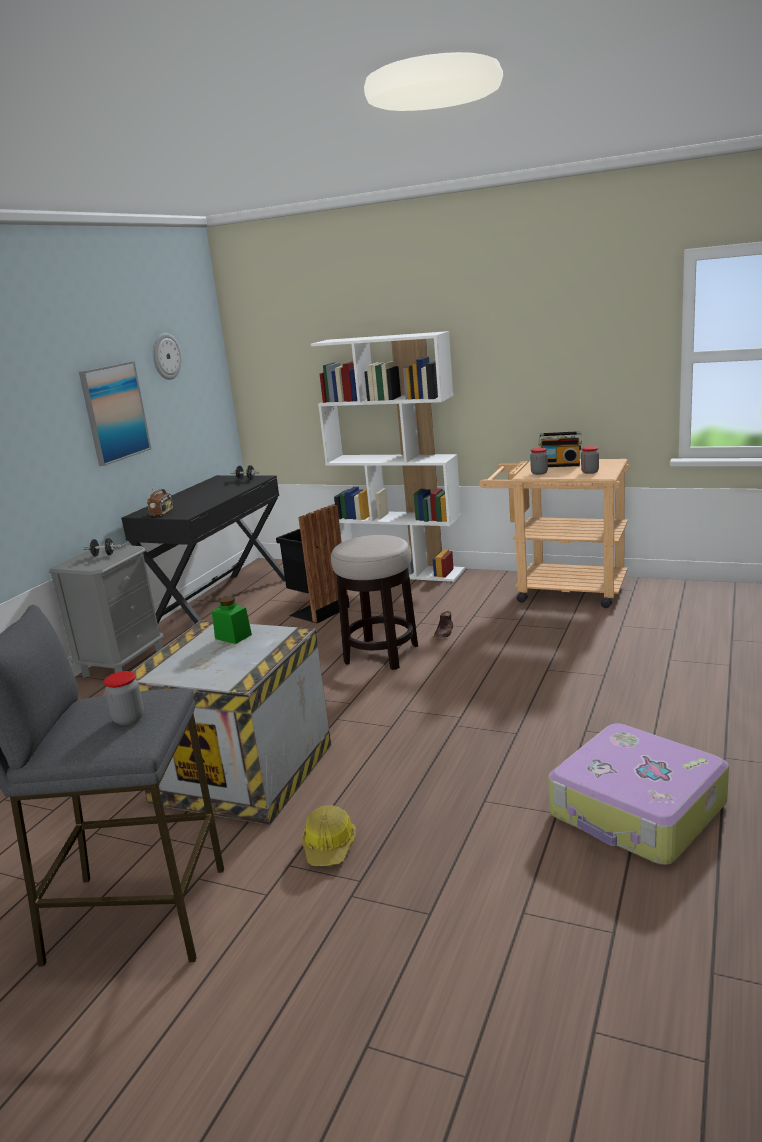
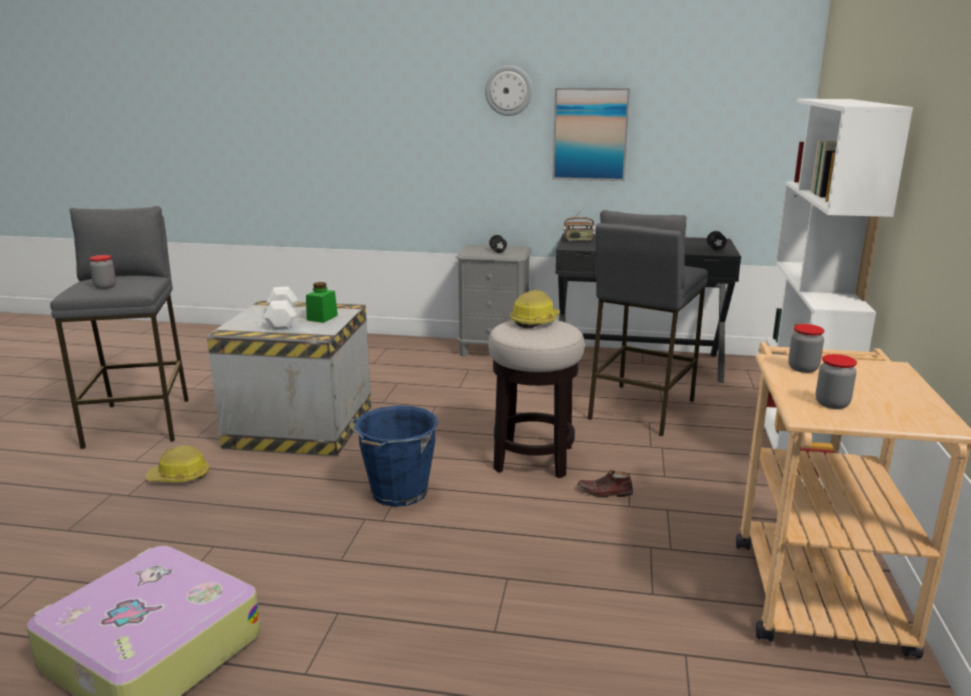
camera: 75 degrees right, 0 degrees up
wall clock [153,333,182,380] -> wall clock moved to [485,65,533,116]
black trash can [276,504,350,624] -> grey stool [588,210,708,436]
radio [538,431,582,467] -> none
none -> white dumbbell [264,286,297,330]
none -> blue bucket [351,405,439,507]
none -> hard hat [510,290,560,328]

